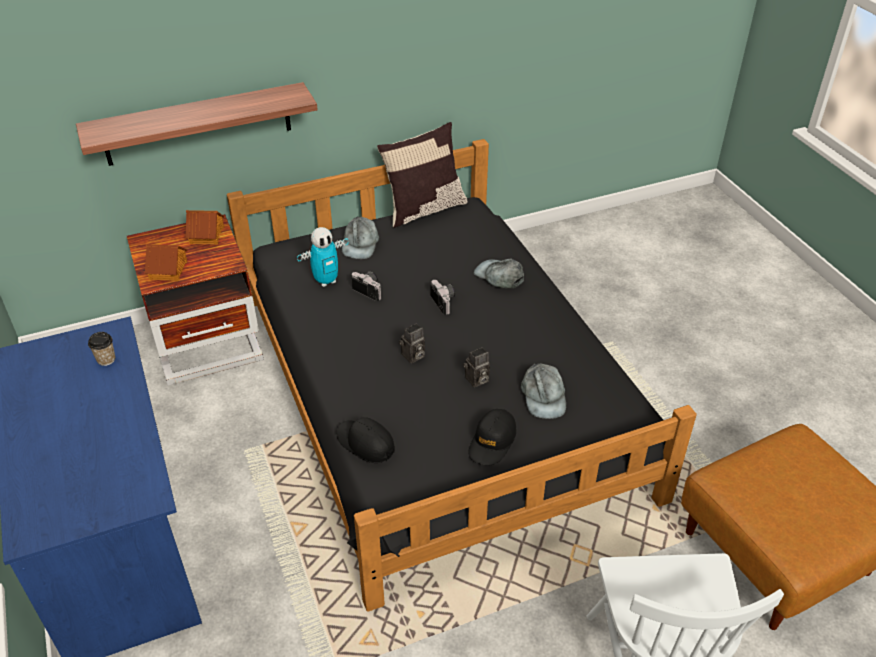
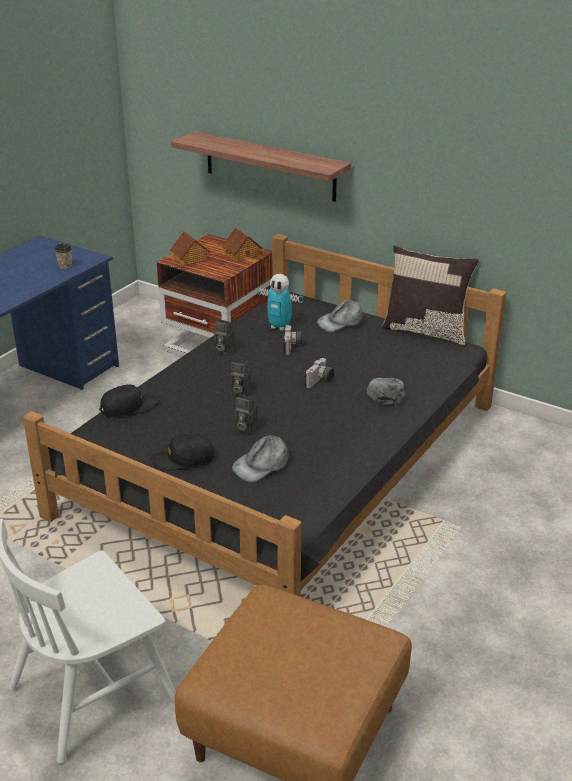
camera: 55 degrees right, 10 degrees down
black cap [336,417,395,463] -> black cap turned 60 degrees clockwise [99,384,158,418]
none -> camera [214,320,235,354]

